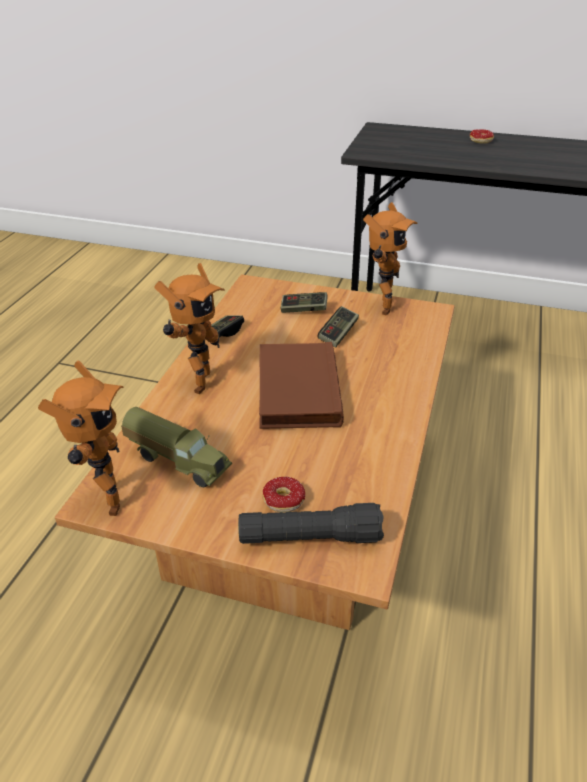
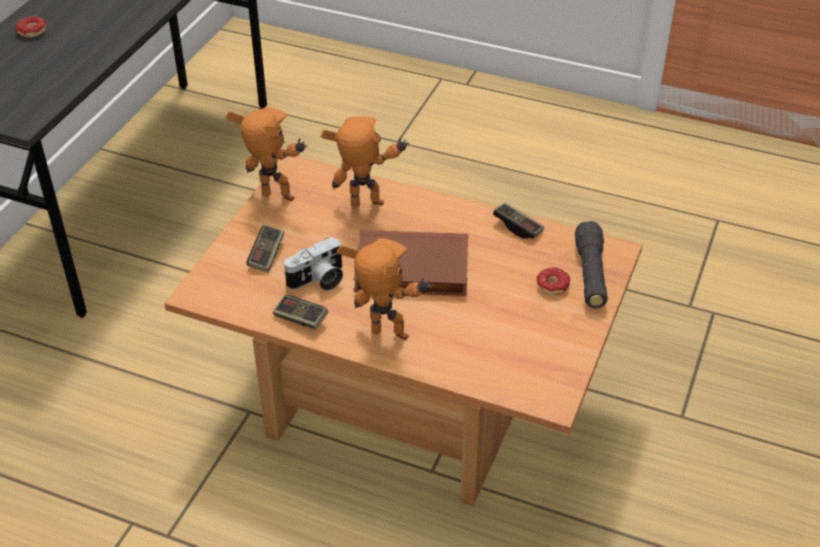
camera: 85 degrees left, 5 degrees up
toy robot [38,361,124,516] -> toy robot moved to [320,116,409,208]
toy truck [121,407,232,487] -> none
game controller [317,306,359,347] -> game controller moved to [493,202,544,239]
none -> camera [283,237,343,290]

